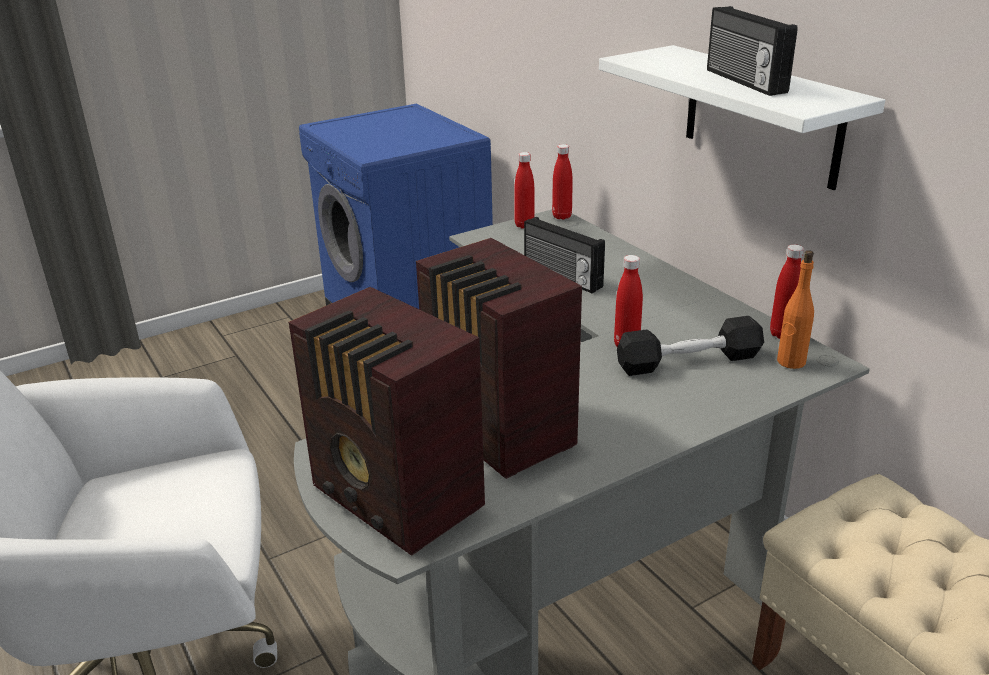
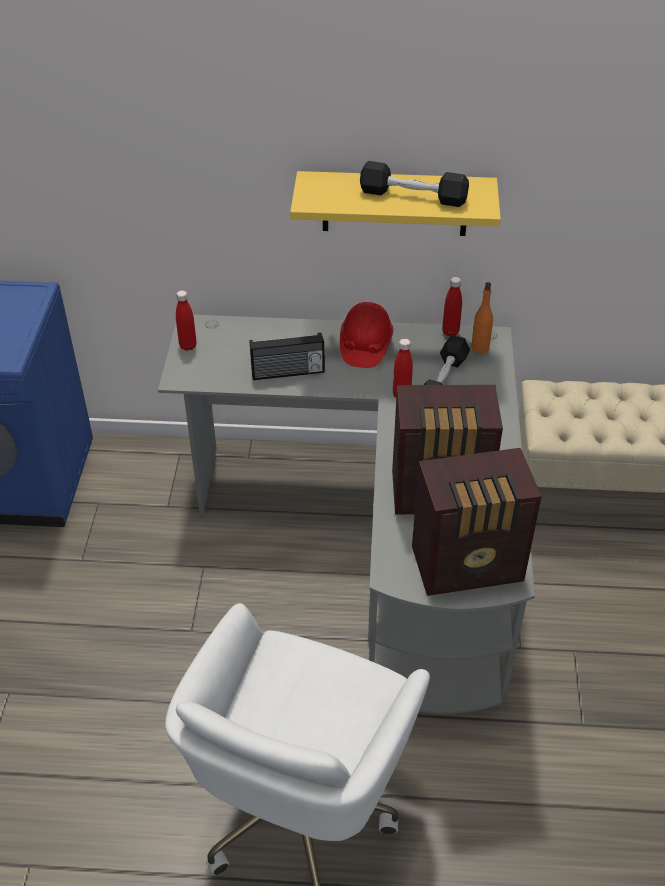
camera: 55 degrees left, 15 degrees up
red bottle [552,144,573,220] -> none
white shelf [599,45,885,190] -> yellow shelf [290,171,501,236]
radio [707,6,798,96] -> black dumbbell [360,161,469,207]
none -> red hard hat [340,302,393,368]

